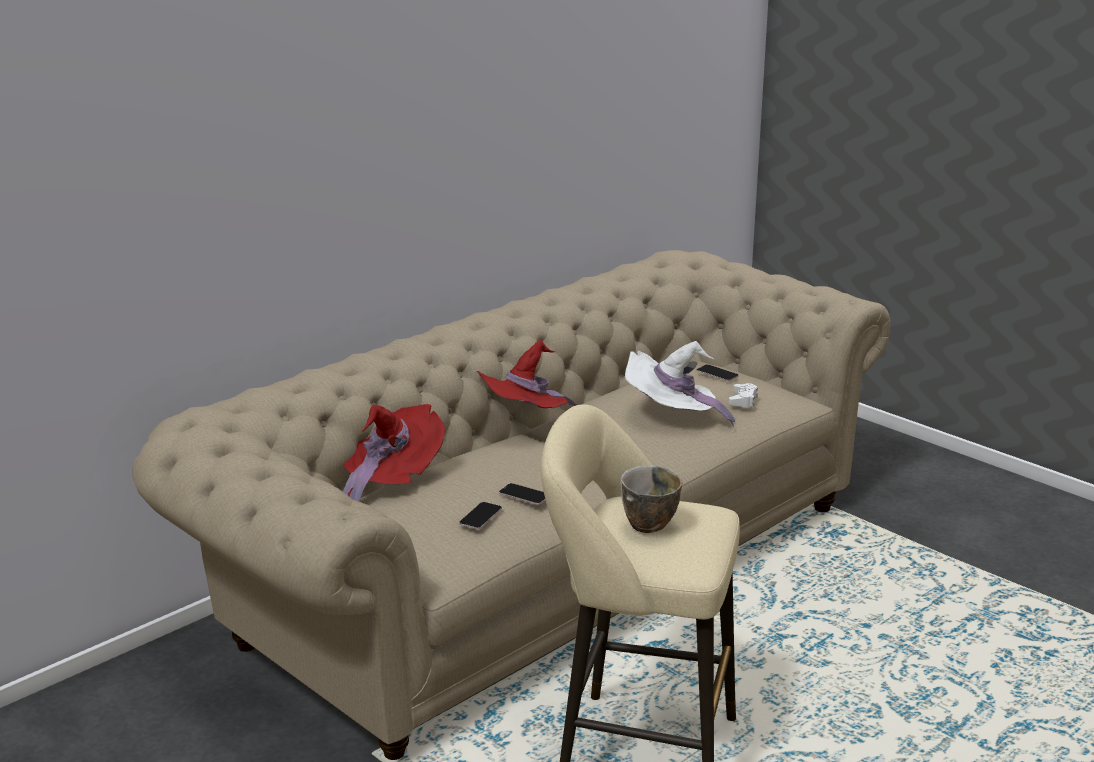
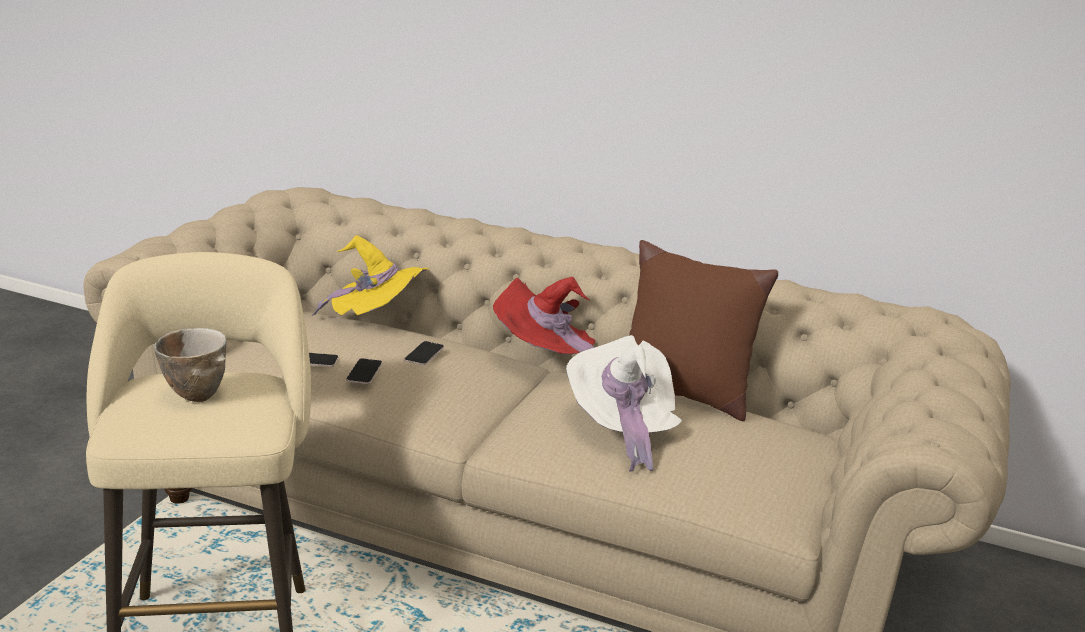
camera: 65 degrees right, 0 degrees up
red hat [343,404,445,501] -> yellow hat [312,235,429,316]
phone [696,364,739,381] -> phone moved to [404,341,444,365]
white game controller [729,383,758,407] -> none
none -> brown pillow [629,240,778,421]

